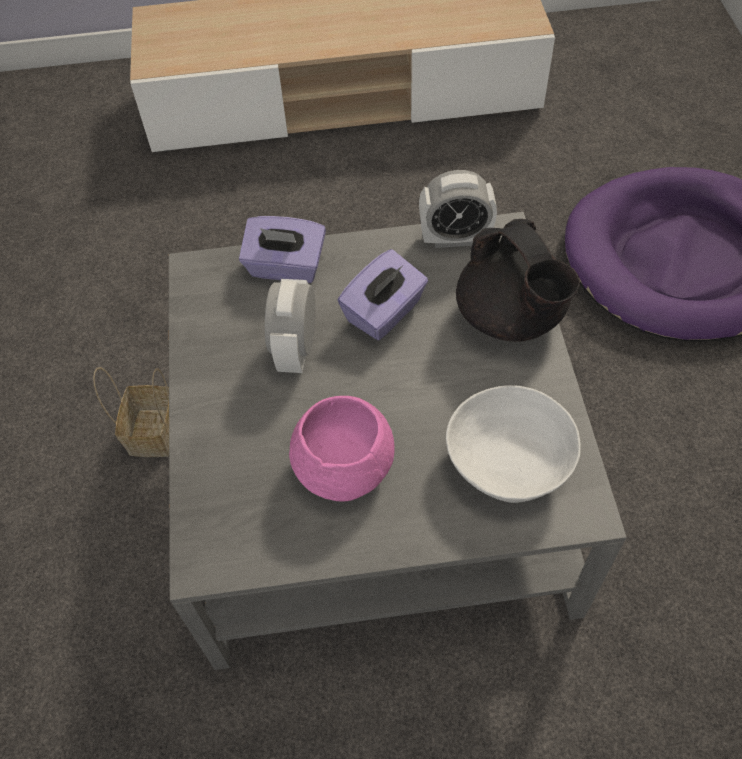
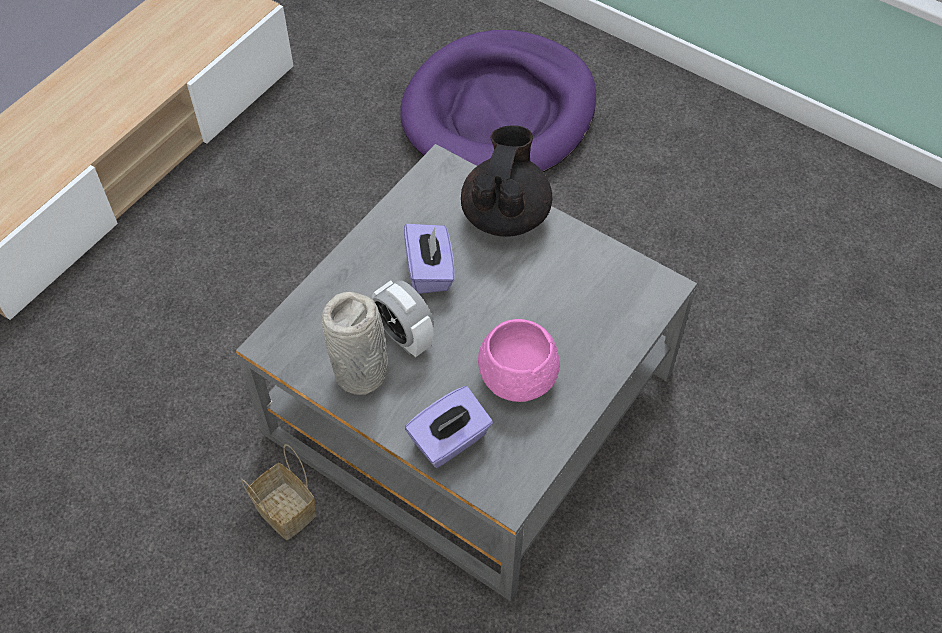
camera: 50 degrees left, 0 degrees up
purple tissue box [239,216,326,283] -> purple tissue box moved to [405,386,493,468]
alarm clock [419,170,497,248] -> none
white bowl [446,385,581,503] -> none
black teapot [456,219,580,342] -> black teapot turned 90 degrees counterclockwise [461,126,552,237]
none -> grey vase [322,292,387,395]

